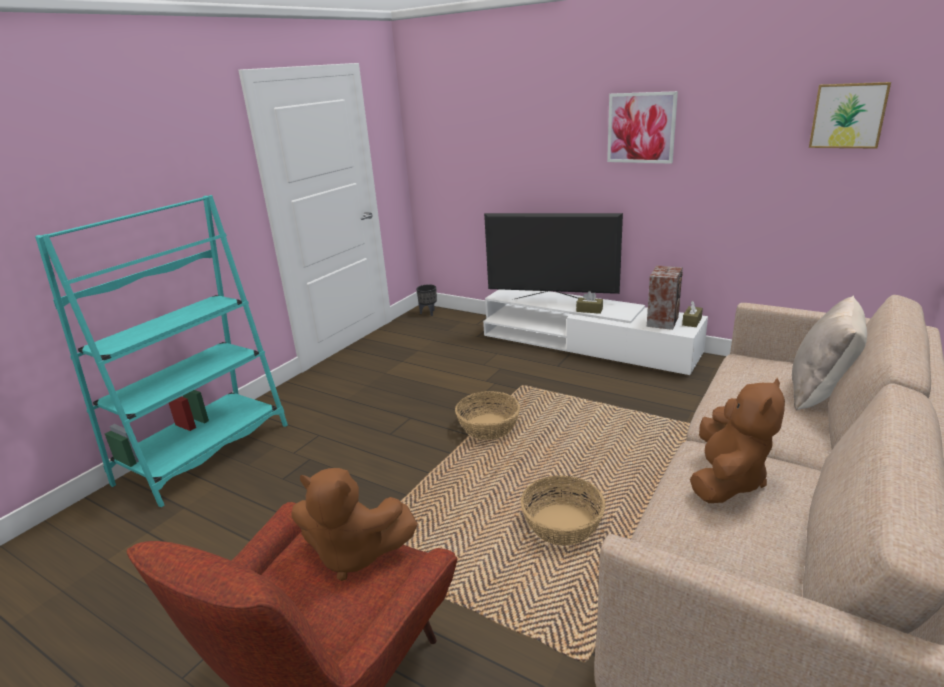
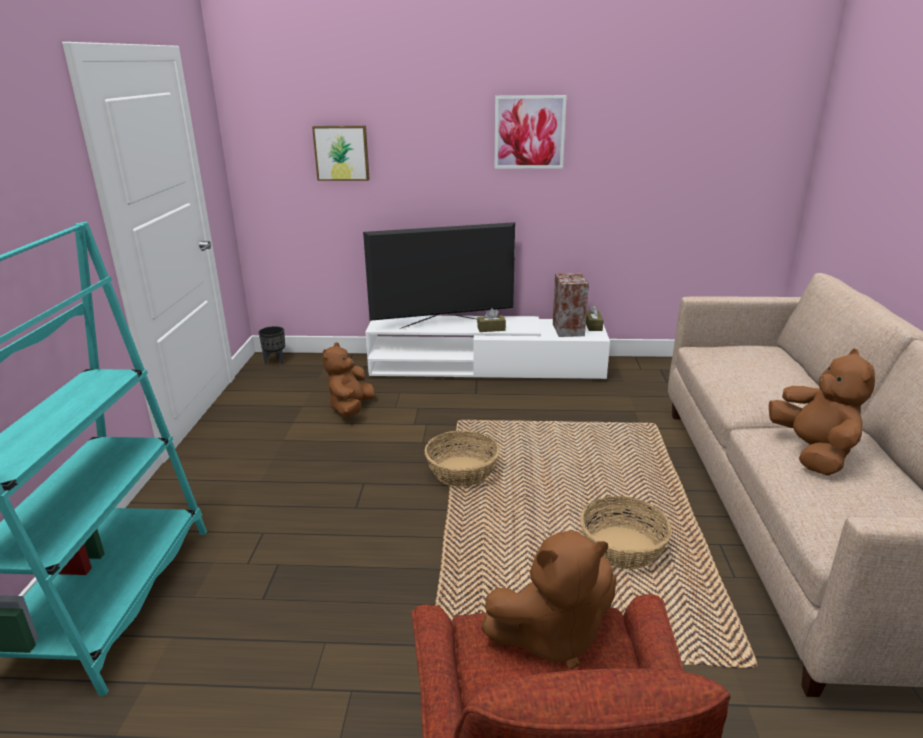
camera: 30 degrees left, 0 degrees up
beige pillow [792,296,867,410] -> none
picture [809,82,891,149] -> picture moved to [312,126,370,181]
none -> brown plush toy [322,342,375,417]

